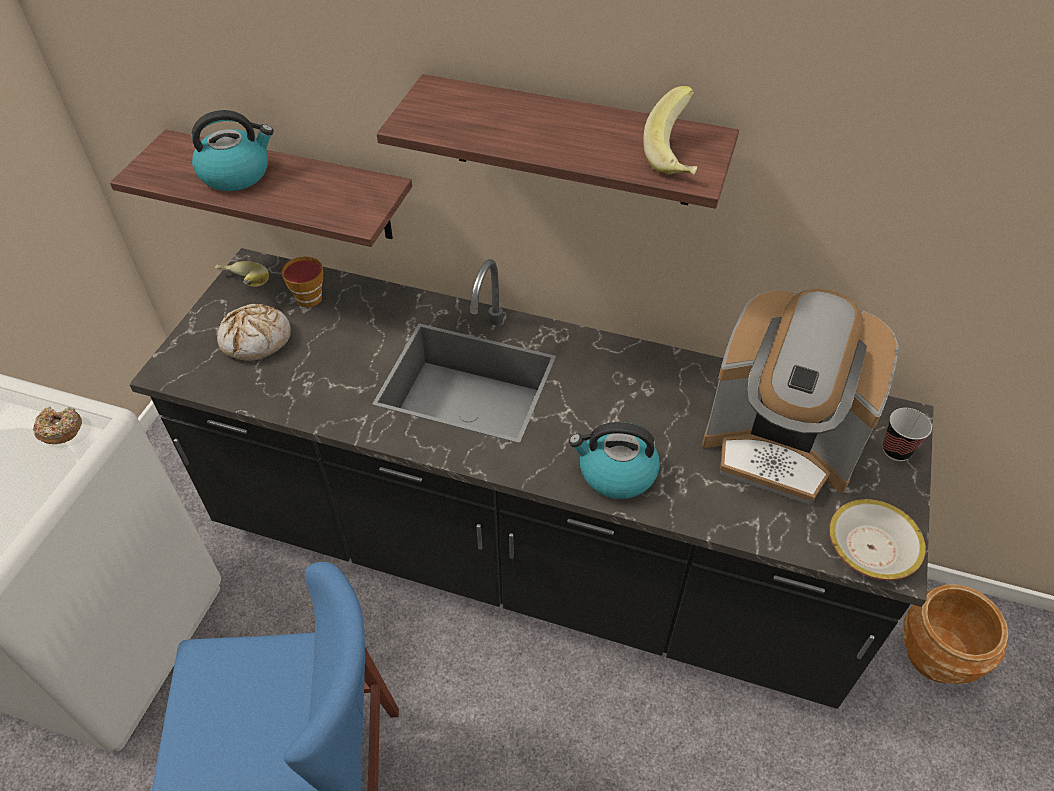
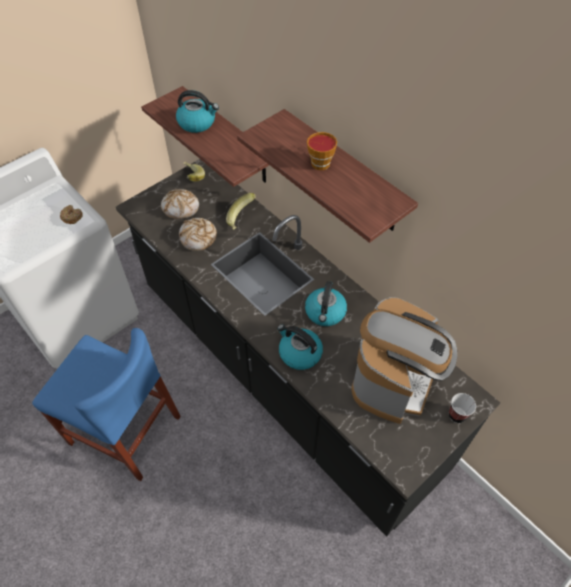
camera: 30 degrees right, 5 degrees up
cup [281,256,323,307] -> cup moved to [307,132,337,170]
banana [643,86,698,175] -> banana moved to [226,193,256,230]
coffee machine [702,289,899,505] -> coffee machine turned 120 degrees counterclockwise [351,297,457,424]
bowl [829,499,926,581] -> none
brown planter [902,584,1008,684] -> none
none -> bread [179,218,217,251]
none -> kettle [305,281,347,326]

